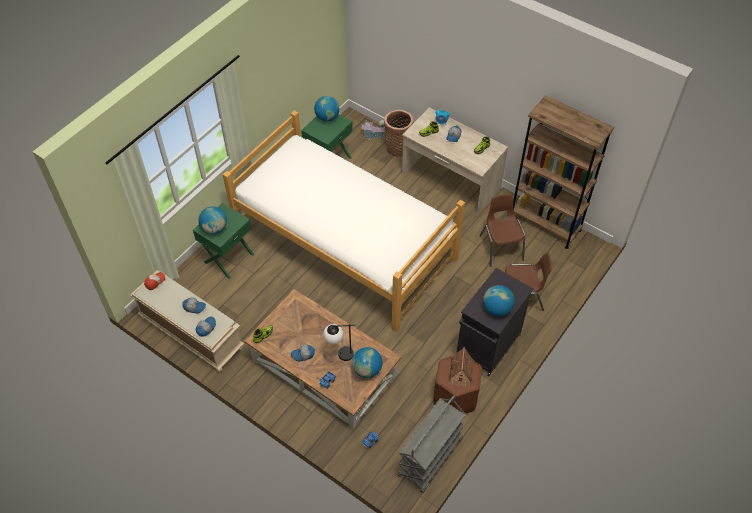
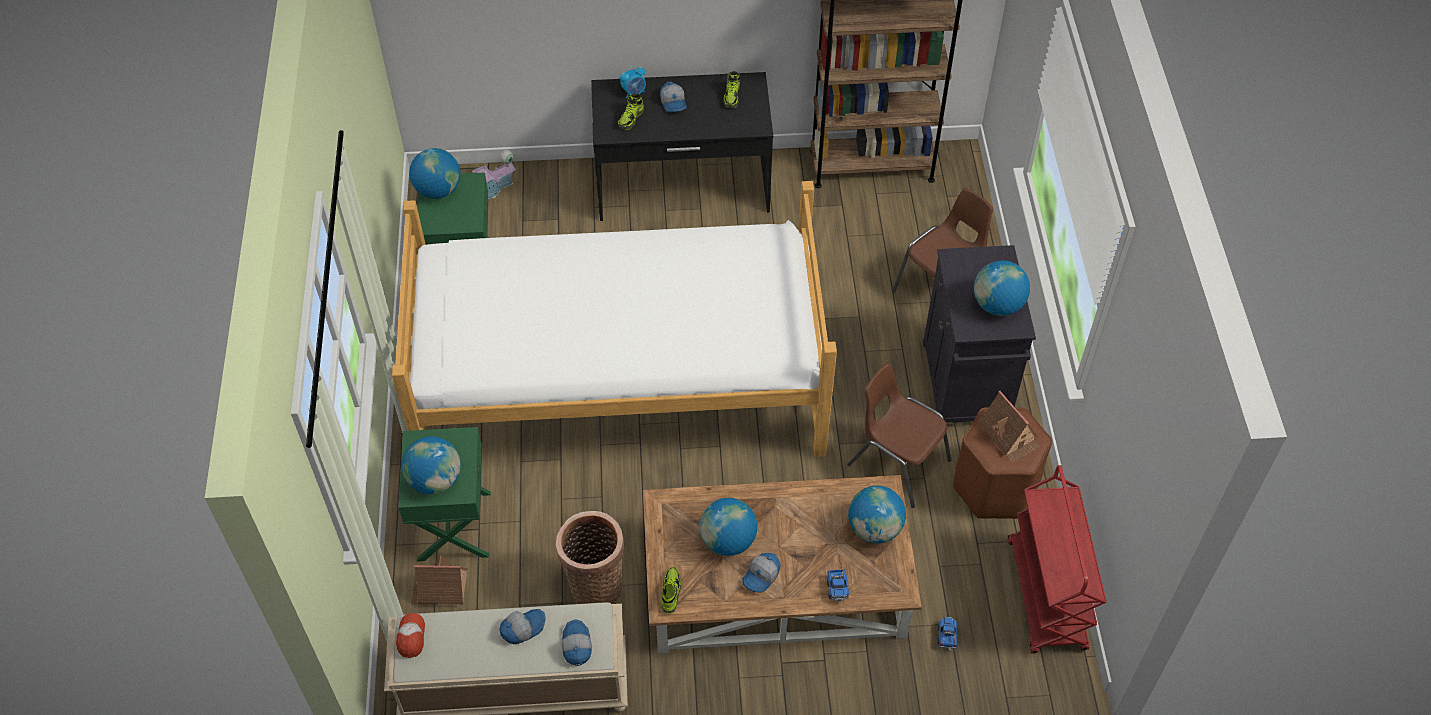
camera: 40 degrees left, 0 degrees up
table lamp [323,324,356,361] -> none
basket [384,110,413,157] -> basket moved to [556,511,624,604]
grey cart [397,395,466,493] -> red cart [1008,465,1107,653]
beige desk [402,107,508,216] -> black desk [591,72,773,221]
brown chair [480,194,525,267] -> brown chair moved to [847,363,951,508]
none -> toy house [411,556,468,605]
none -> globe [700,498,757,556]

